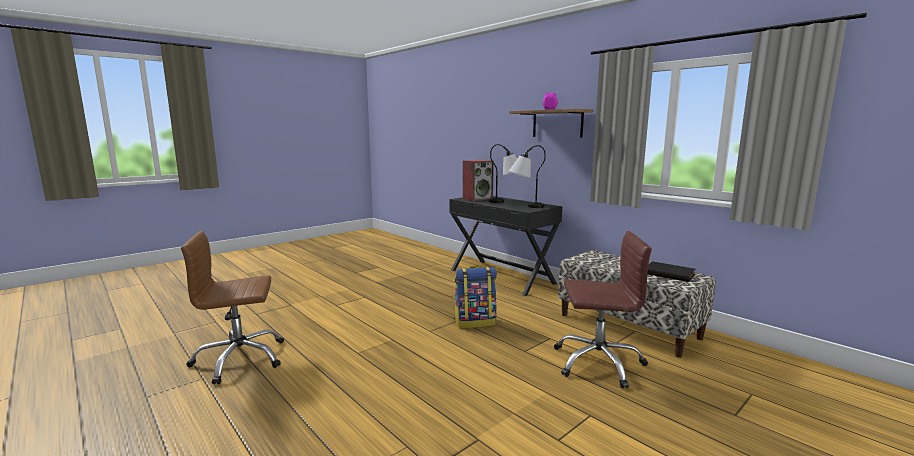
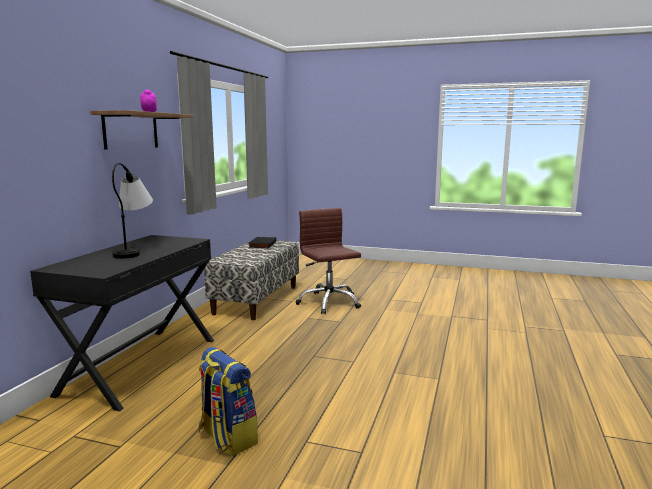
camera: 120 degrees left, 0 degrees up
brown office chair [181,231,284,384] -> none
backpack [454,266,497,328] -> backpack moved to [198,347,258,456]
speaker [463,160,494,201] -> none
table lamp [509,145,546,208] -> none

